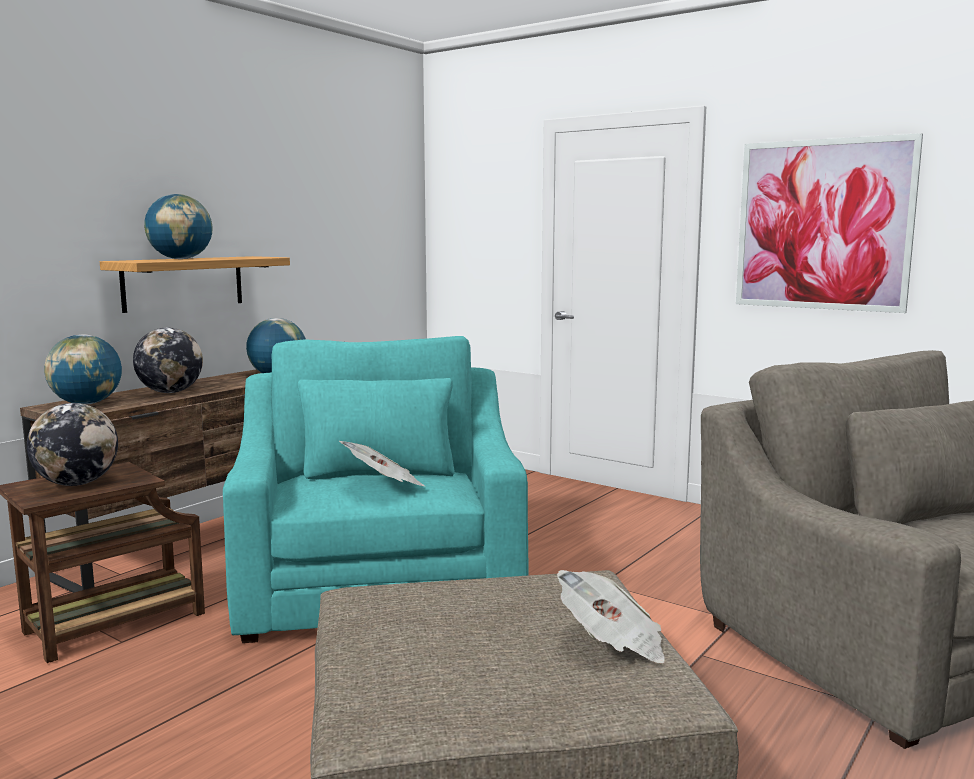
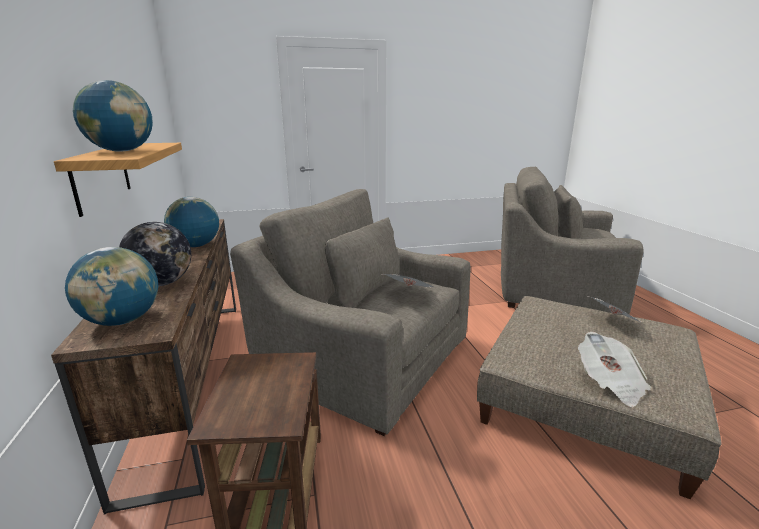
camera: 50 degrees left, 10 degrees up
globe [27,403,118,486] -> none
turquoise armchair [223,336,529,643] -> grey armchair [230,189,471,436]
picture [736,133,923,313] -> none
none -> newspaper [578,332,651,407]

